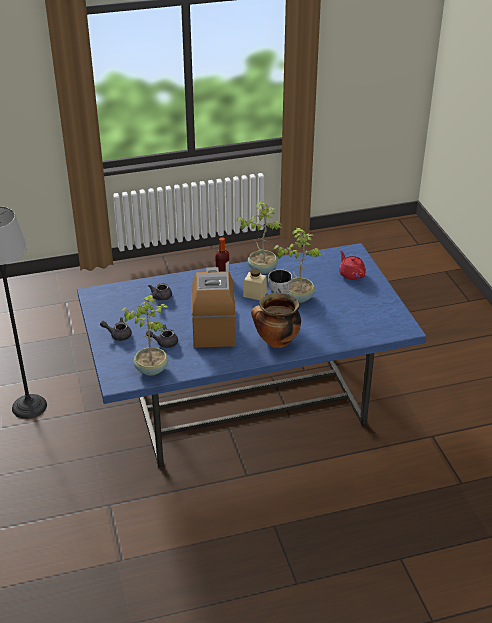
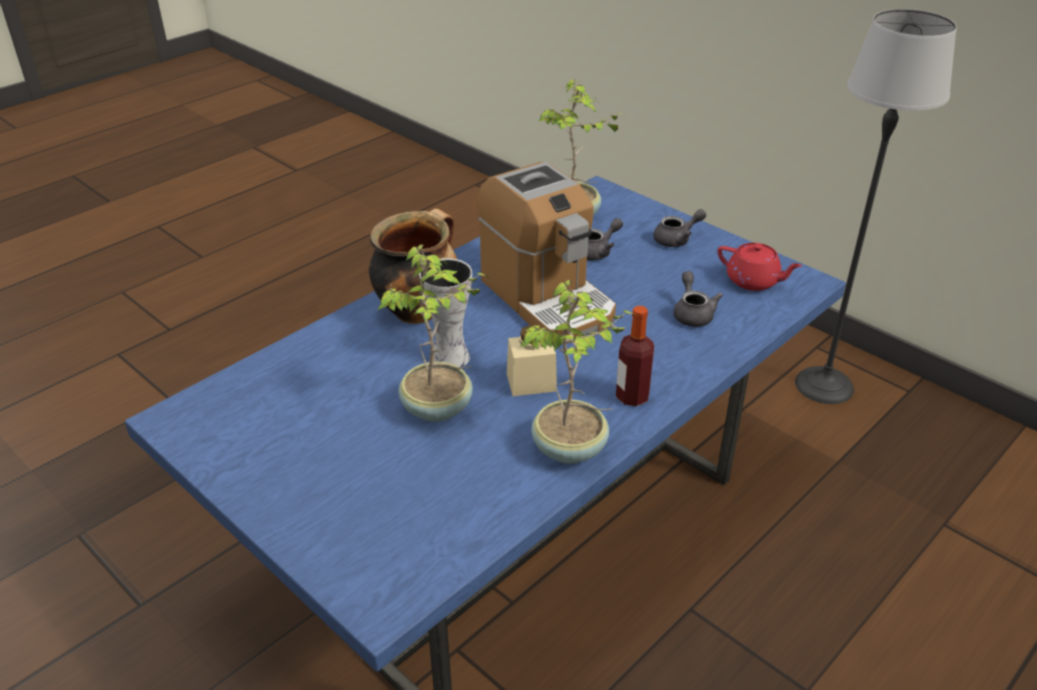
camera: 150 degrees right, 0 degrees up
red teapot [339,251,366,280] -> red teapot moved to [717,243,802,291]

